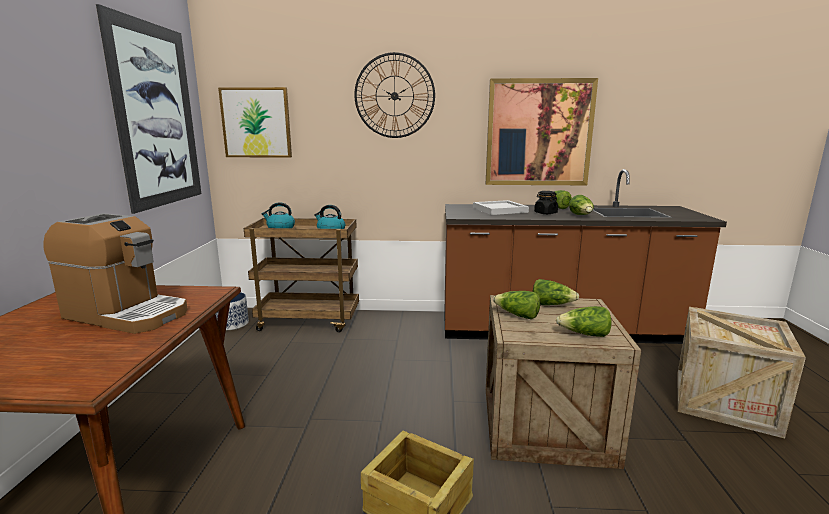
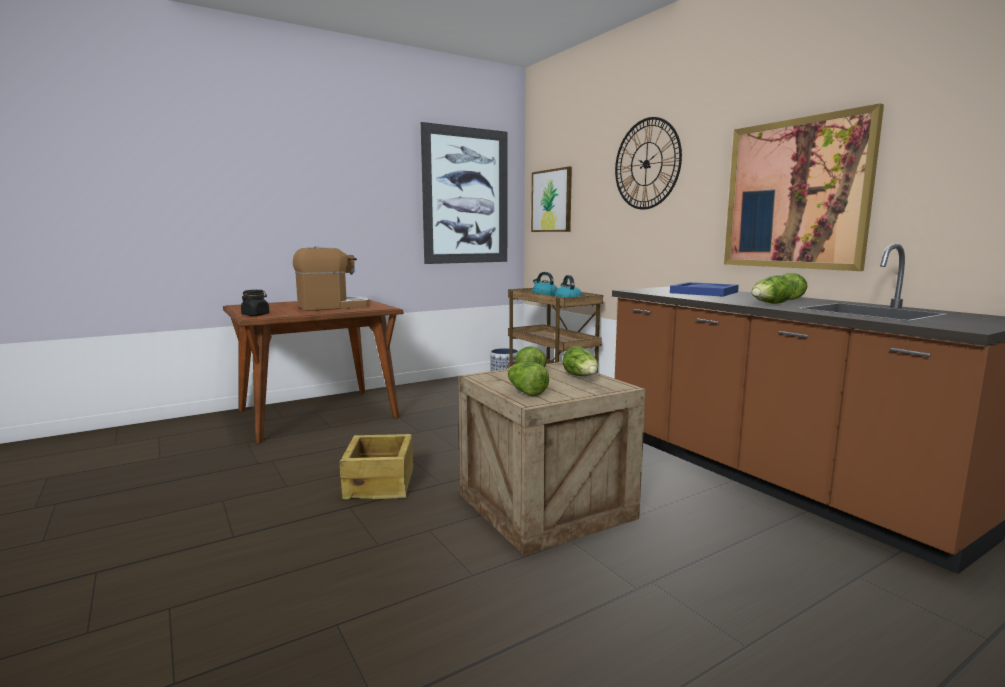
camera: 55 degrees right, 5 degrees down
coffee machine [44,213,188,334] -> coffee machine turned 105 degrees counterclockwise [293,246,370,311]
white tray [473,200,529,215] -> blue tray [670,282,739,297]
black jar [534,191,558,214] -> black jar moved to [241,290,269,316]
crate [678,307,806,438] -> none

